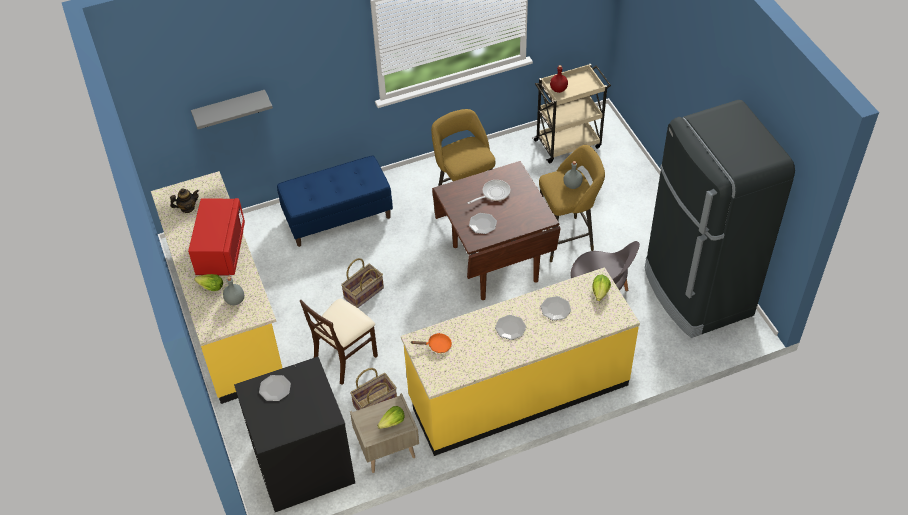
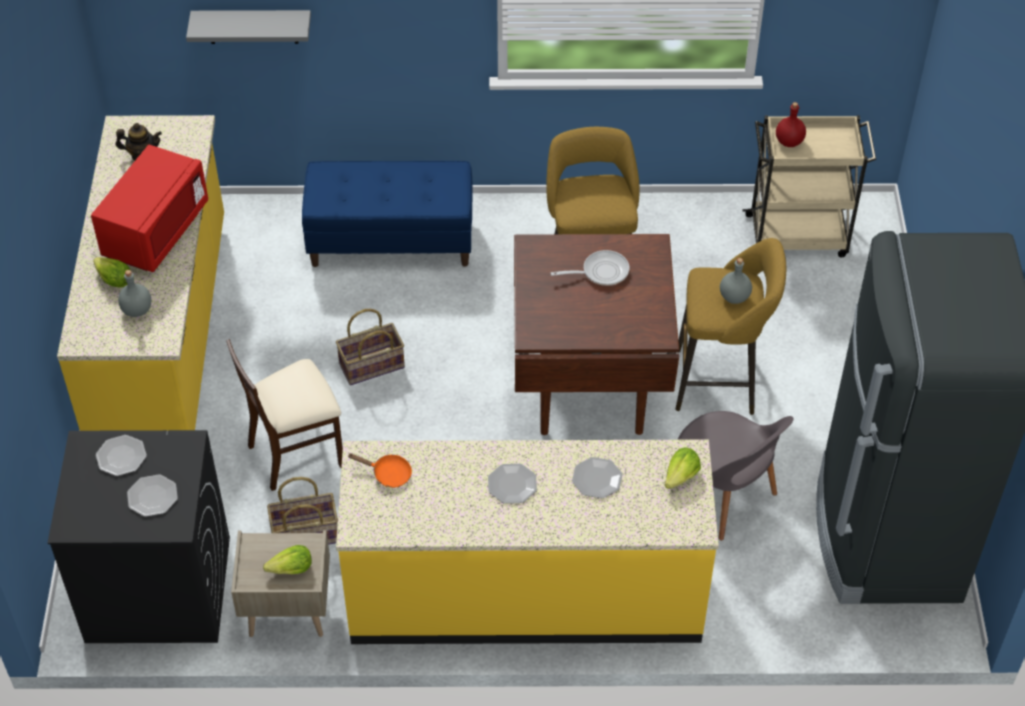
camera: 20 degrees right, 0 degrees up
plate [469,213,497,234] -> plate moved to [127,475,178,517]

